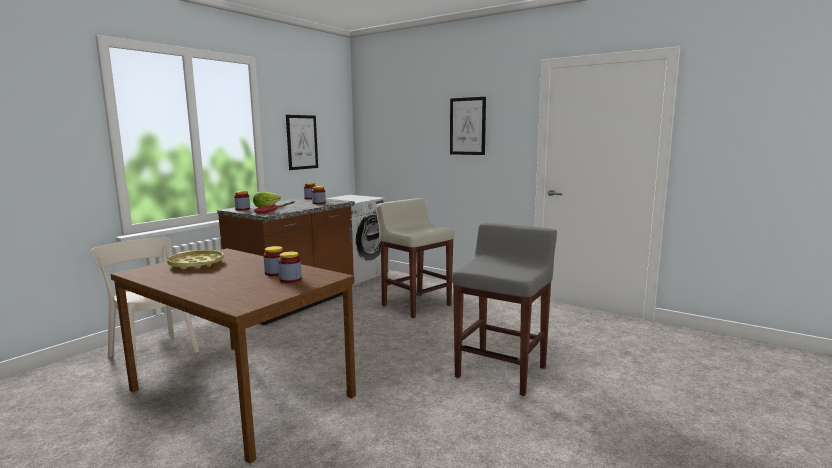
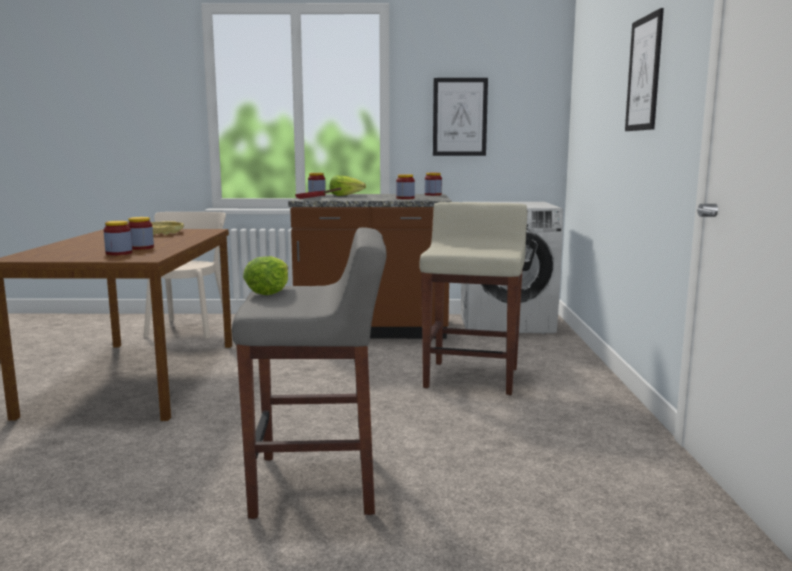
camera: 55 degrees right, 0 degrees up
none -> lettuce [243,256,288,295]

